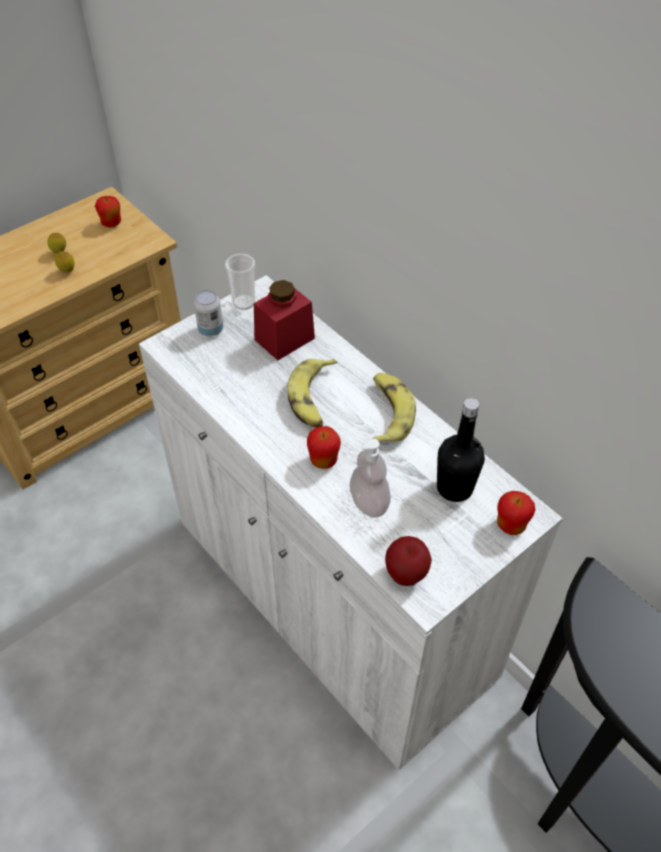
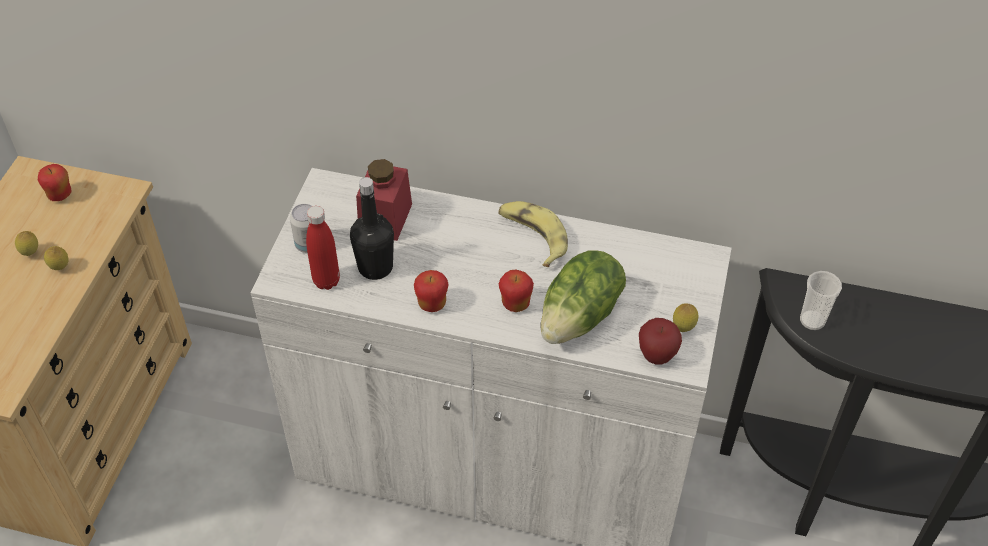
camera: 35 degrees left, 0 degrees up
cup [225,254,255,310] -> cup moved to [800,271,842,330]
banana [287,359,337,427] -> none
soap dispenser [350,439,391,518] -> lettuce [541,250,626,344]
black bottle [437,398,485,502] -> black bottle moved to [350,177,394,280]
apple [497,491,535,535] -> apple moved to [414,270,449,312]
none -> red bottle [306,206,340,290]
none -> lemon [673,303,699,332]

